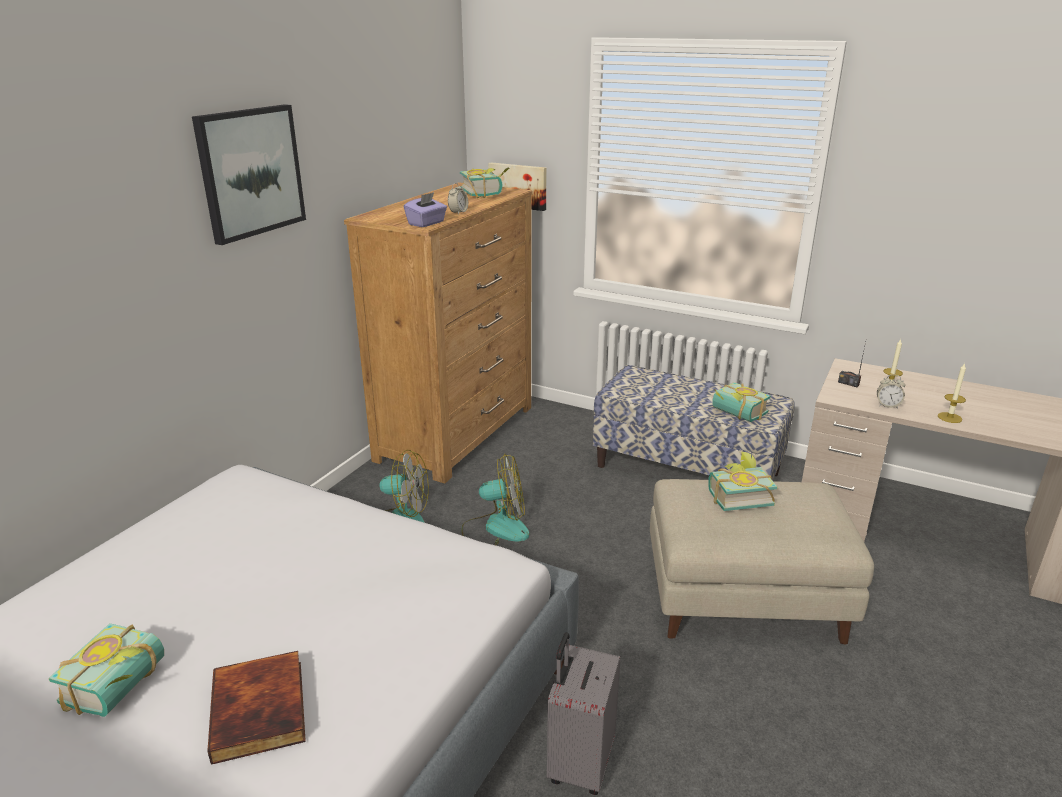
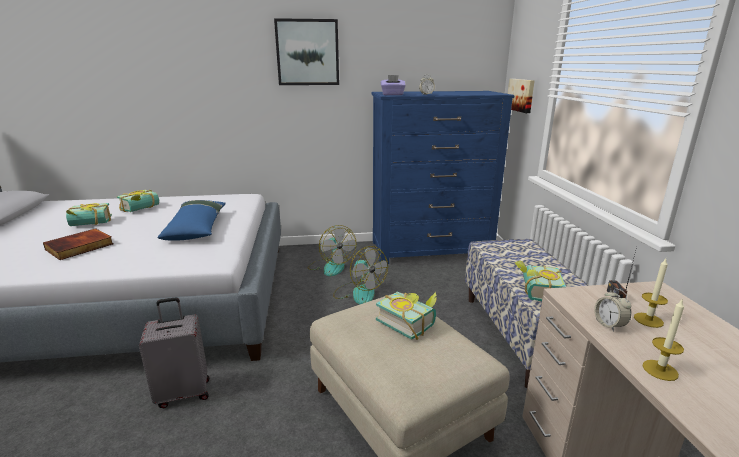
camera: 55 degrees right, 5 degrees down
brown dresser [344,182,532,484] -> blue dresser [372,91,514,264]
book [460,167,509,198] -> book moved to [117,190,159,212]
none -> blue pillow [158,200,226,240]

